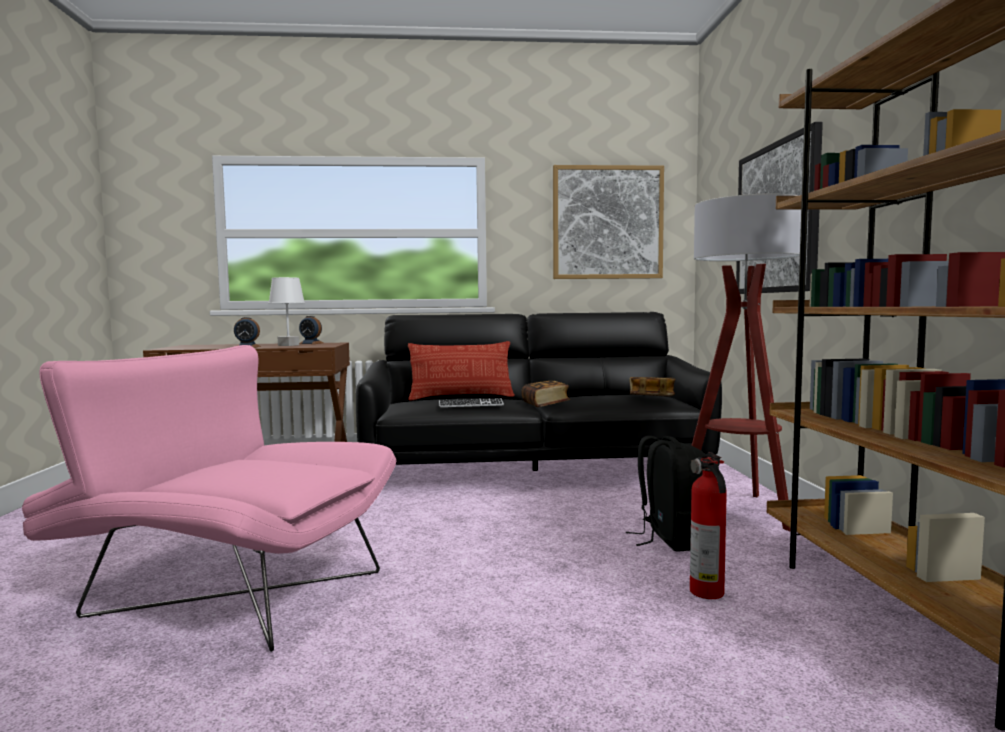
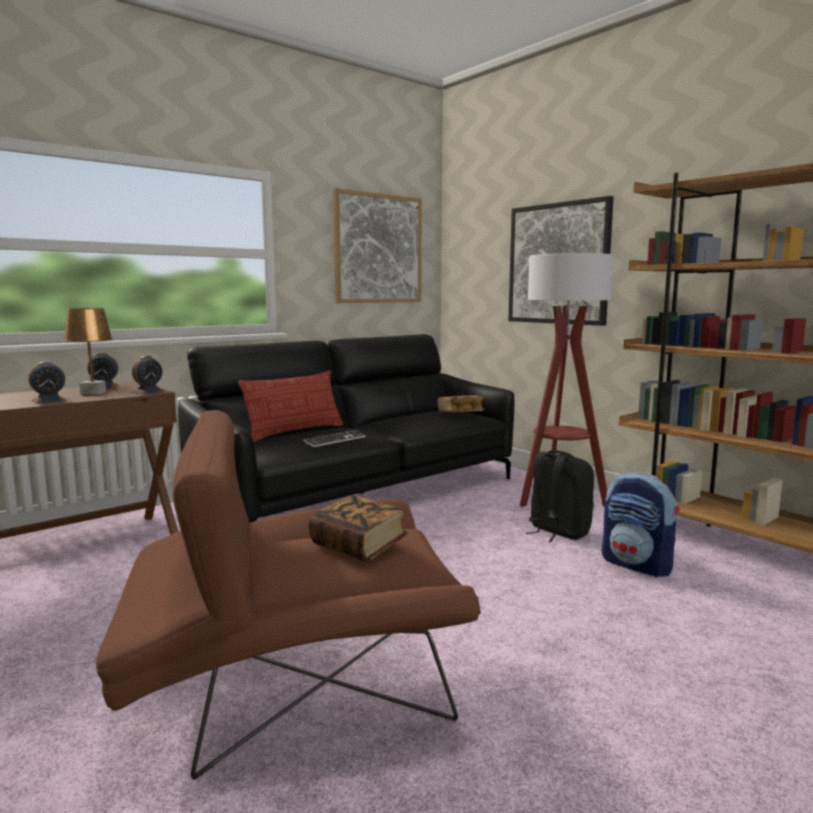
camera: 35 degrees left, 5 degrees up
pink armchair [22,345,396,652] -> brown armchair [96,410,481,780]
white table lamp [269,277,305,346] -> brown table lamp [64,308,113,395]
book [522,380,570,407] -> book moved to [309,495,408,562]
fire extinguisher [690,452,727,599] -> backpack [602,472,680,577]
none -> alarm clock [131,356,166,394]

